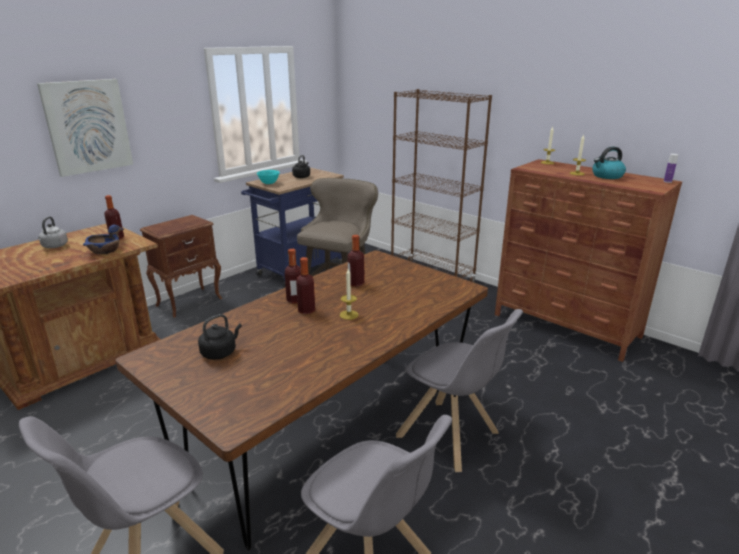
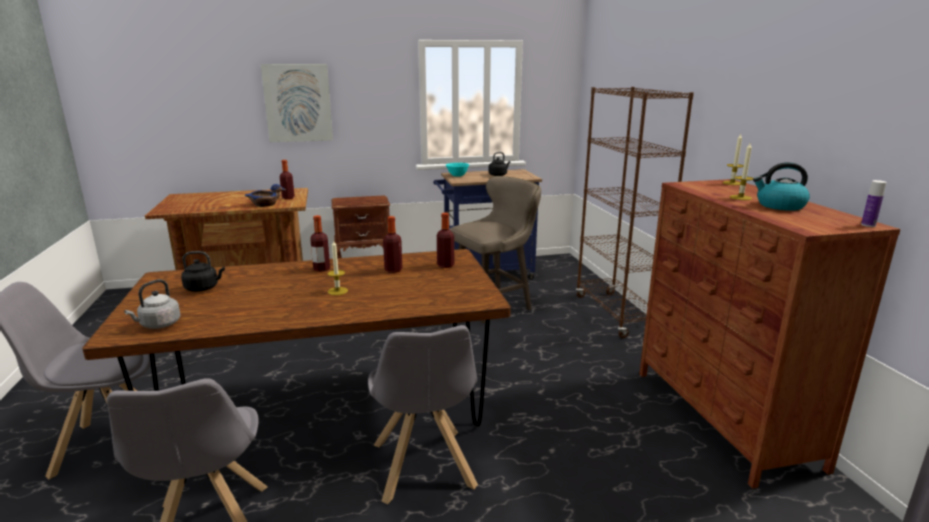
camera: 35 degrees right, 5 degrees down
grey kettle [38,216,68,248] -> grey kettle moved to [124,279,181,329]
bottle [296,257,315,314] -> bottle moved to [437,213,454,268]

